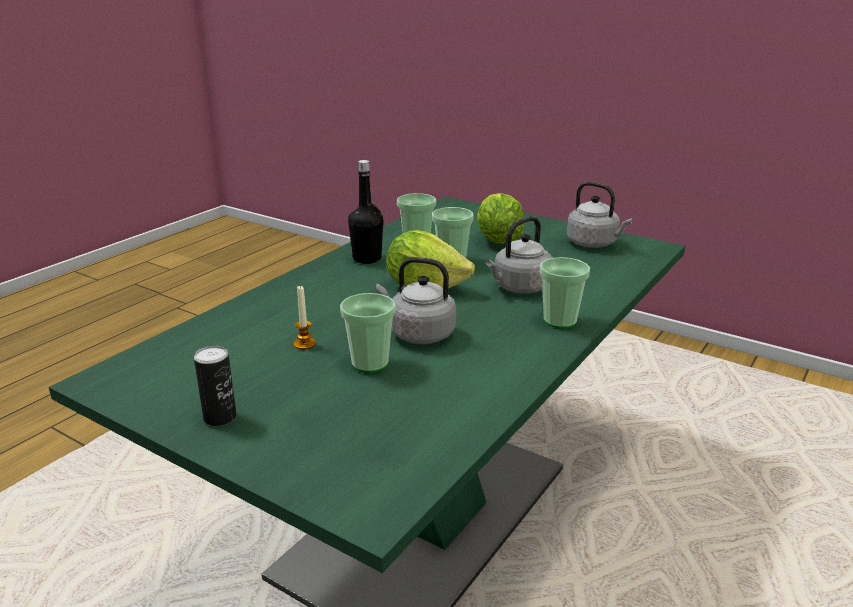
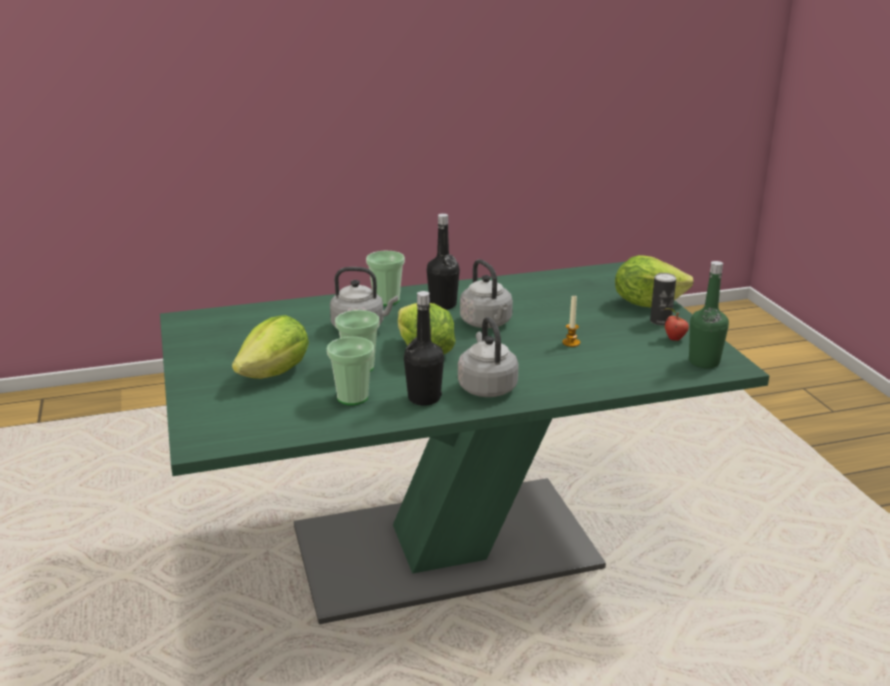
camera: 140 degrees left, 0 degrees up
cup [340,293,396,373] -> none
grey kettle [567,182,632,248] -> grey kettle moved to [458,317,519,397]
none -> black bottle [427,214,460,310]
none -> lettuce [615,255,694,307]
none -> apple [664,308,689,341]
none -> green bottle [689,261,729,369]

